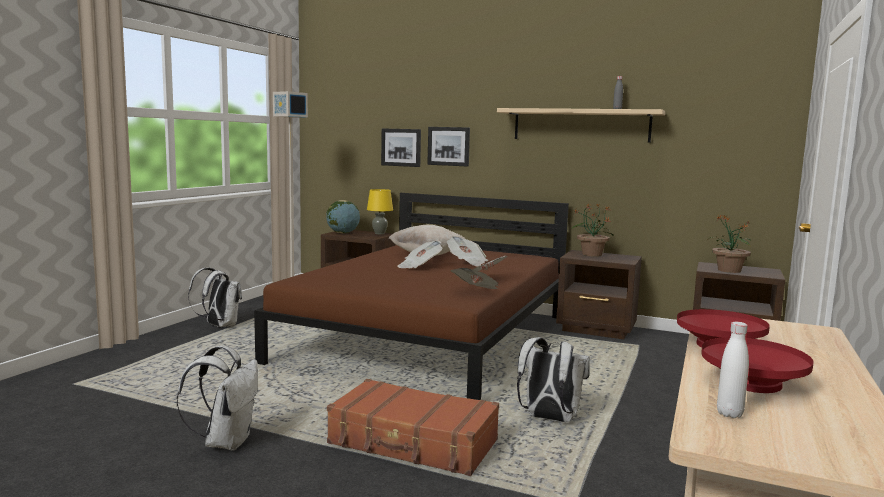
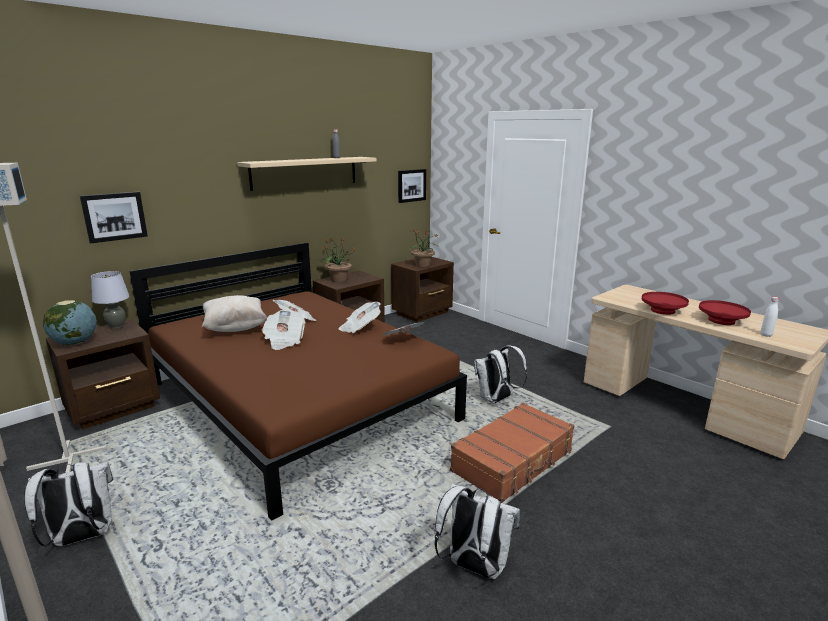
camera: 65 degrees left, 10 degrees up
yellow table lamp [367,189,393,234] -> grey table lamp [91,271,129,329]
picture [427,127,470,167] -> picture moved to [398,169,426,203]

